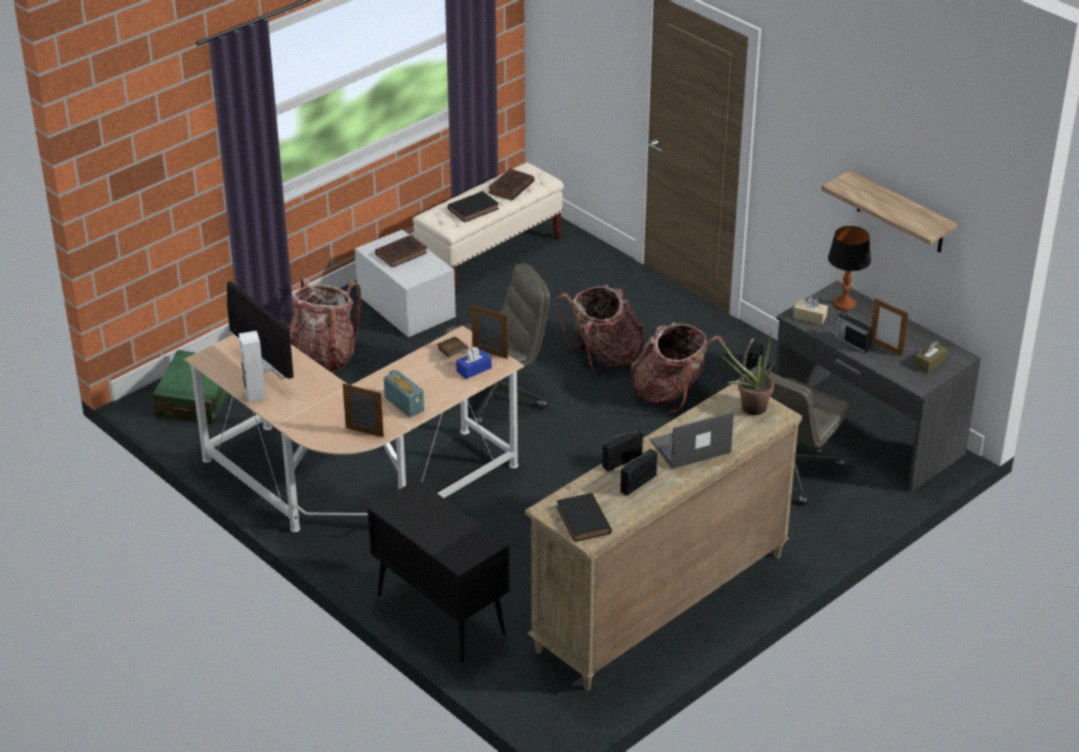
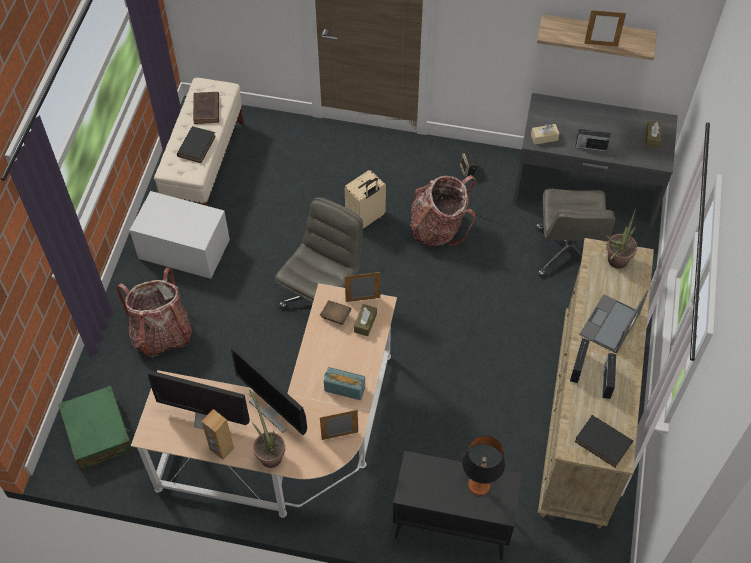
camera: 35 degrees left, 20 degrees up
white speaker [239,331,266,402] -> brown speaker [202,409,234,460]
brown book [375,235,428,268] -> none
blue tissue box [456,347,492,379] -> brown tissue box [354,304,377,336]
backpack [557,285,644,372] -> beige suitcase [345,170,386,228]
table lamp [828,226,871,311] -> table lamp moved to [462,435,505,496]
picture frame [871,298,908,357] -> picture frame moved to [584,10,626,47]
none -> monitor [231,346,307,435]
none -> potted plant [249,389,285,468]

